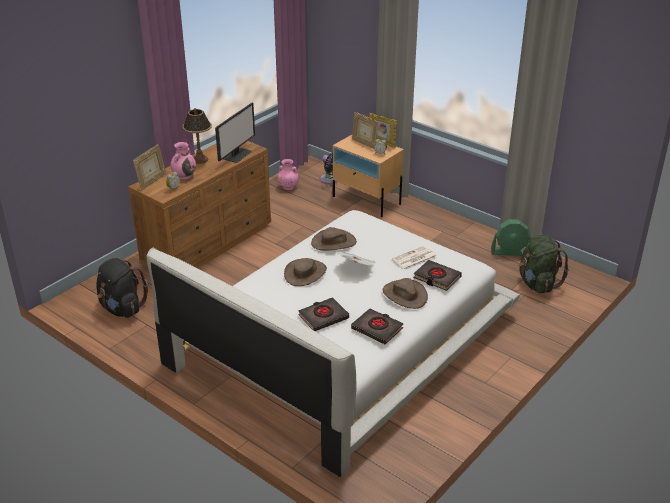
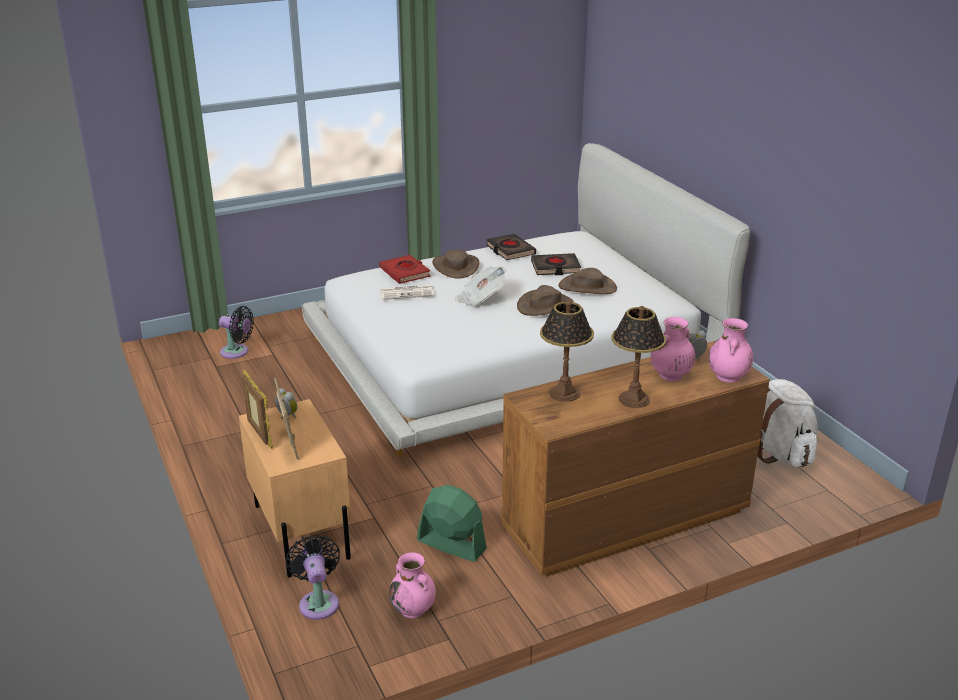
camera: 155 degrees left, 5 degrees down
black backpack [96,258,148,318] -> white backpack [757,379,818,467]
picture frame [133,144,166,190] -> pink vase [708,318,753,383]
monitor [215,103,255,163] -> table lamp [540,301,594,402]
brown hat [311,227,357,250] -> brown hat moved to [558,268,617,294]
black book [414,260,462,291] -> red book [379,255,430,284]
green fan [491,219,531,256] -> green fan moved to [417,485,487,562]
green backpack [519,235,569,293] -> black fan [219,306,254,359]

